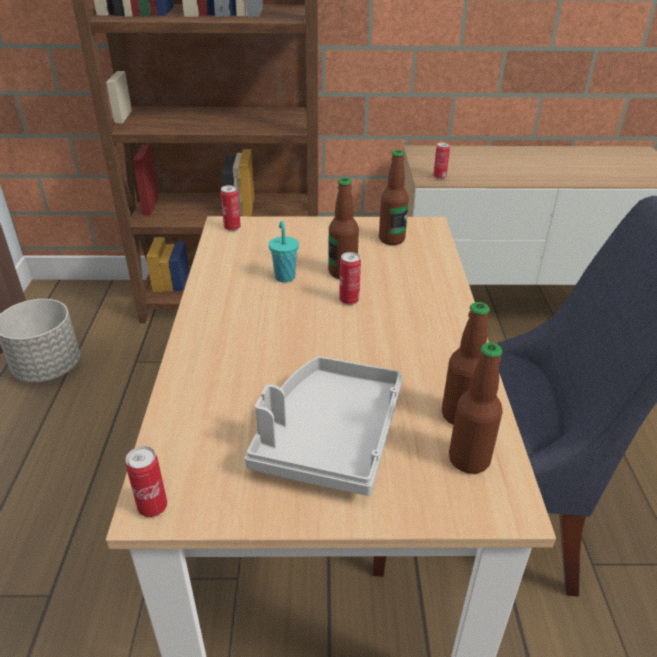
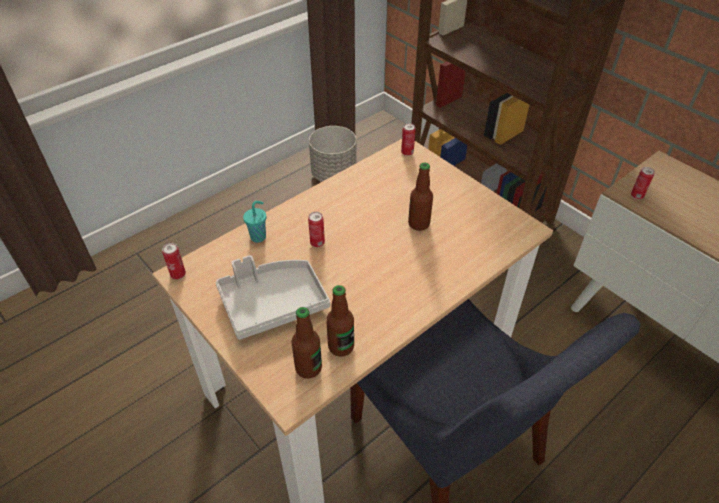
camera: 50 degrees right, 10 degrees up
turquoise cup [269,221,299,283] -> turquoise cup moved to [243,201,266,243]
can [339,252,361,305] -> can moved to [308,212,325,247]
bottle [379,150,409,245] -> none

